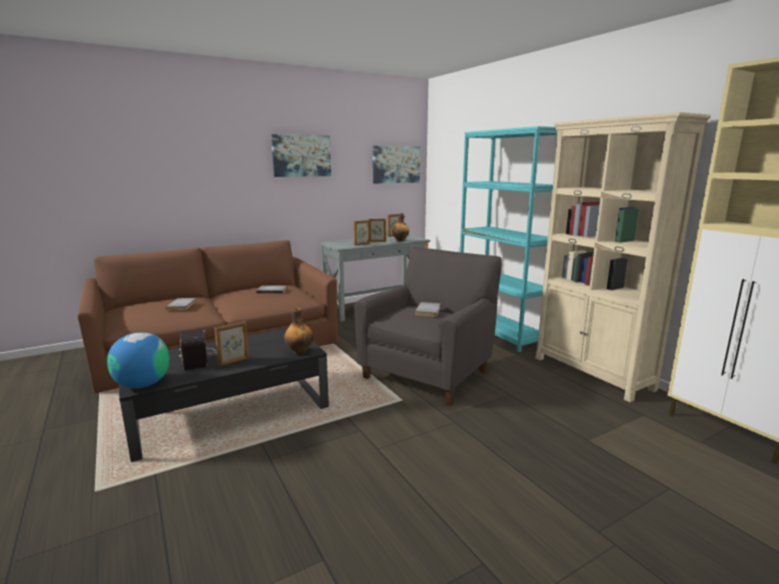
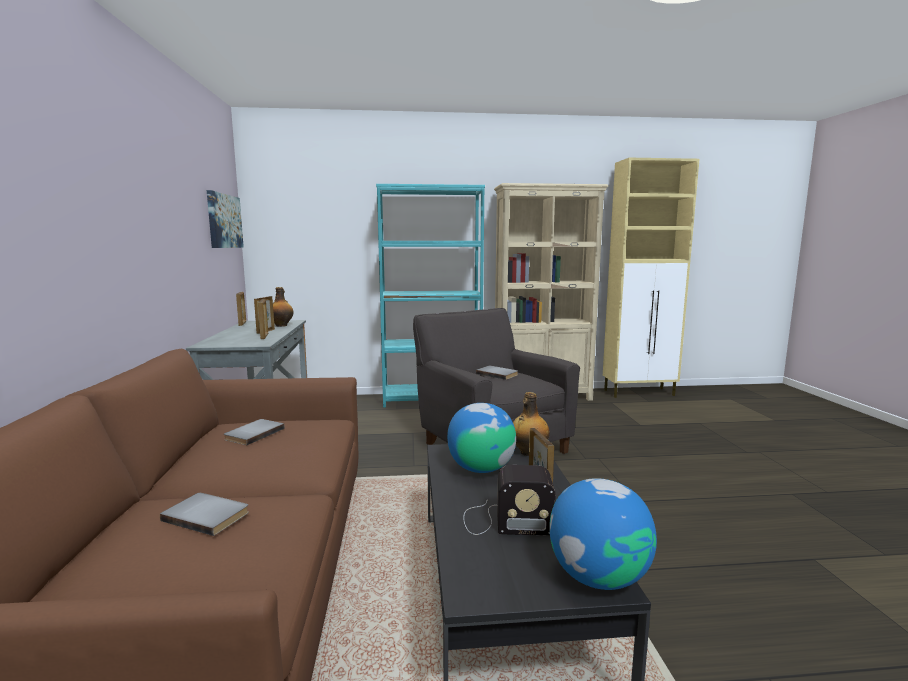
camera: 65 degrees left, 5 degrees down
picture [271,134,331,177] -> none
none -> globe [447,403,516,473]

